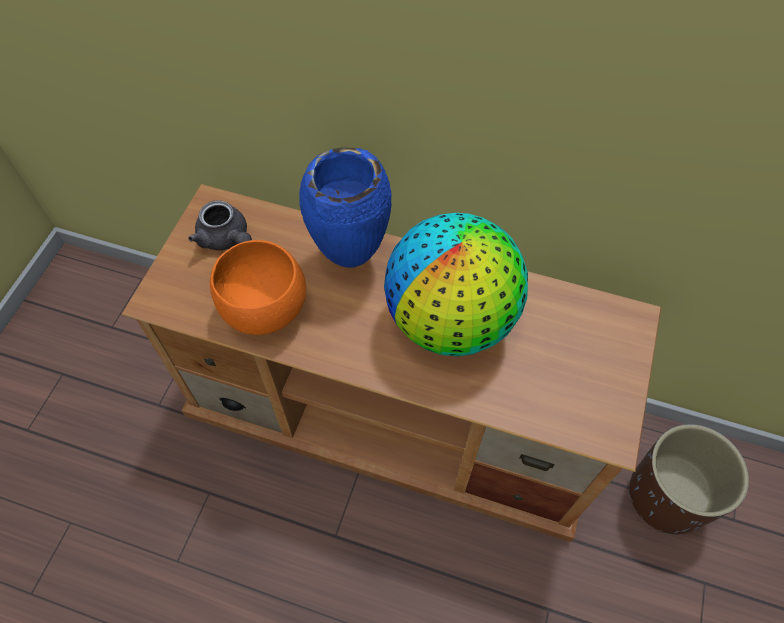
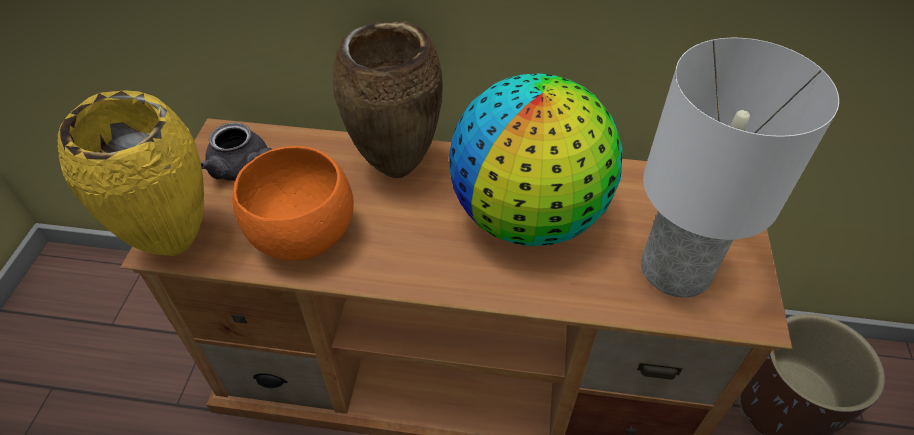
camera: 10 degrees left, 10 degrees down
blue vase [299,147,391,268] -> brown vase [332,21,443,178]
none -> yellow vase [57,91,204,256]
none -> white table lamp [641,38,839,297]

